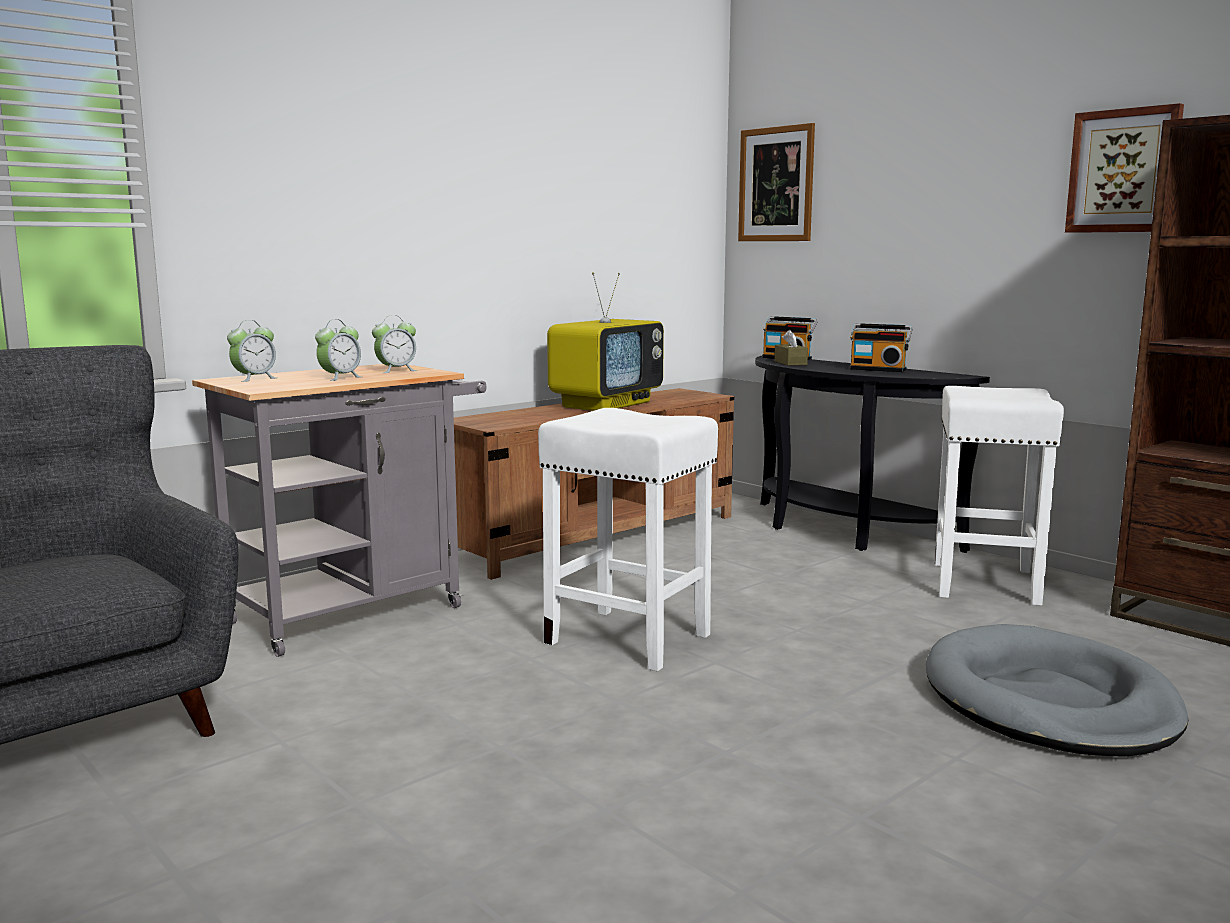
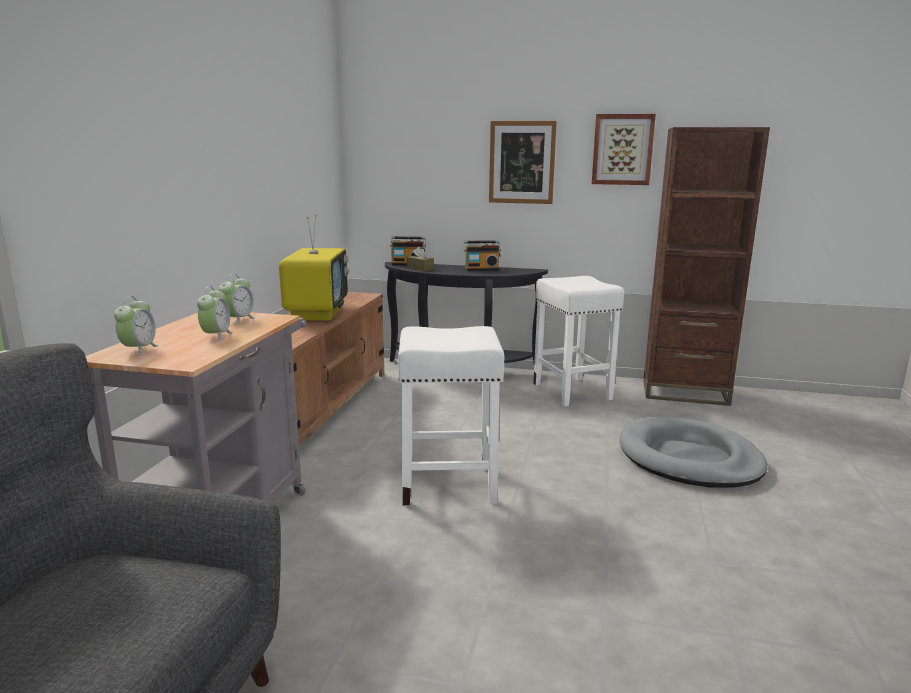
camera: 35 degrees left, 5 degrees up
picture [738,123,815,241] -> picture moved to [489,121,557,204]

